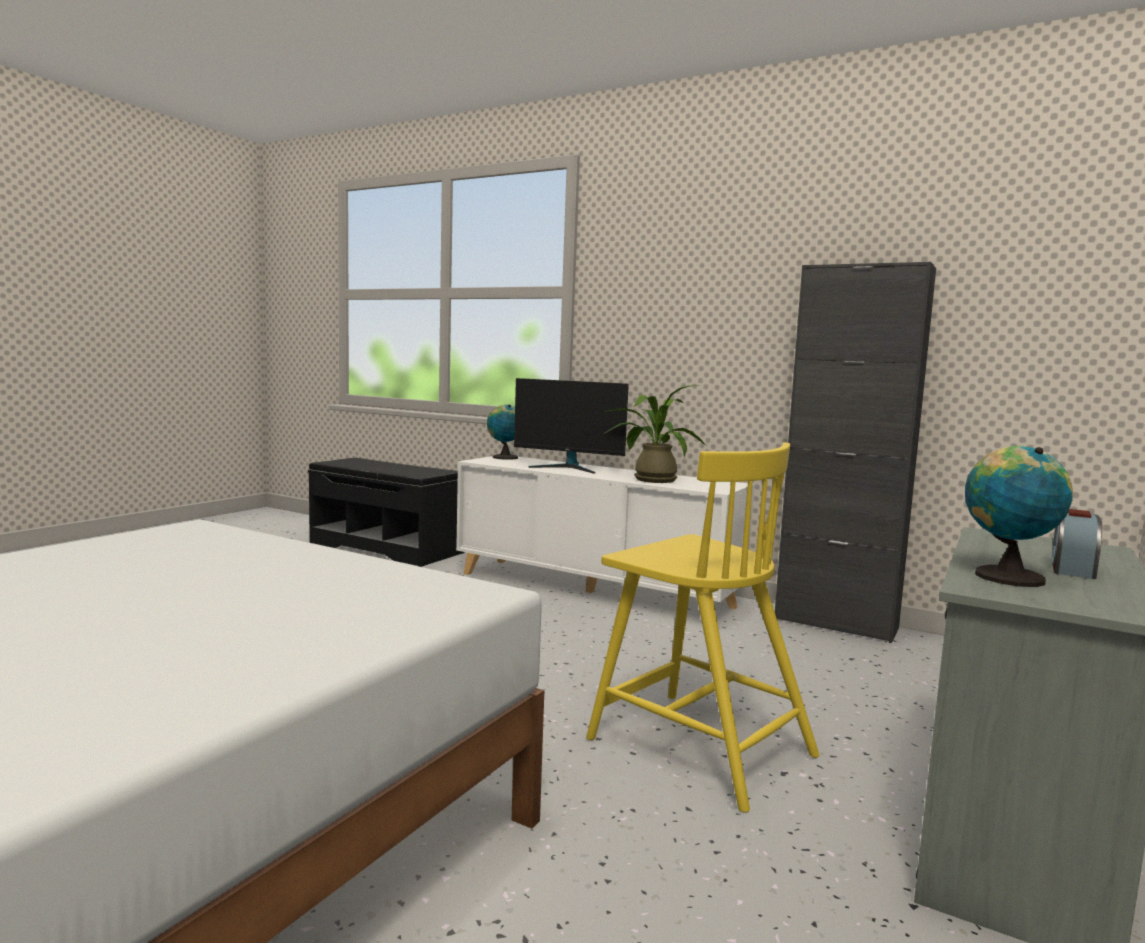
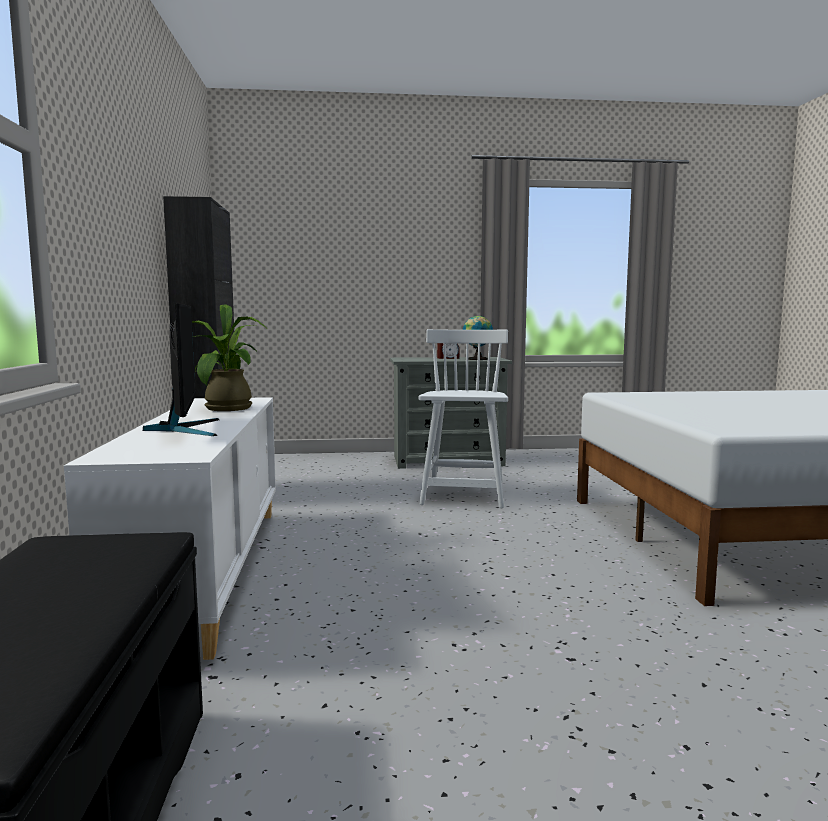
camera: 125 degrees left, 0 degrees up
globe [487,404,518,460] -> none
yellow chair [586,442,820,813] -> white chair [418,329,508,508]

